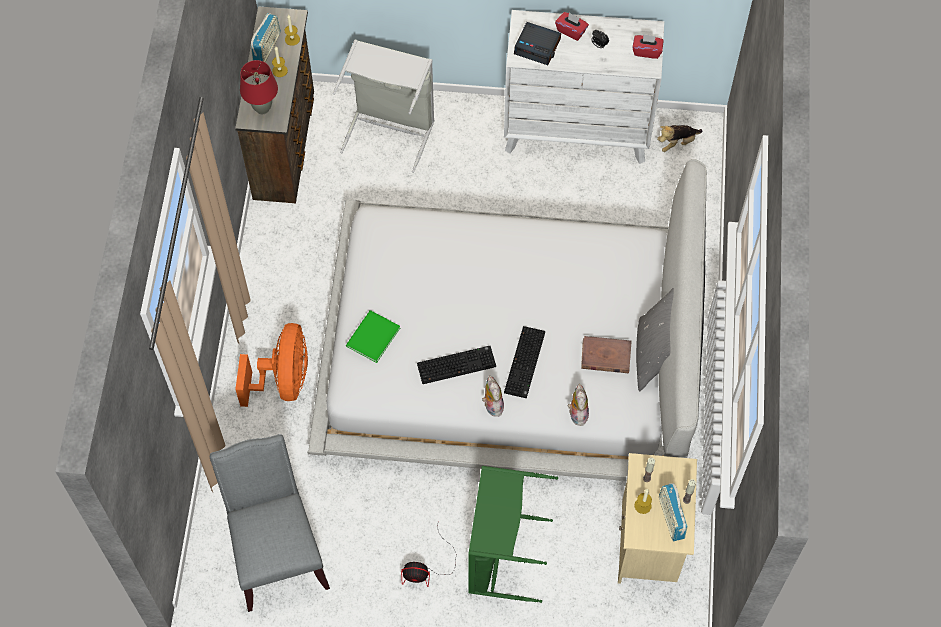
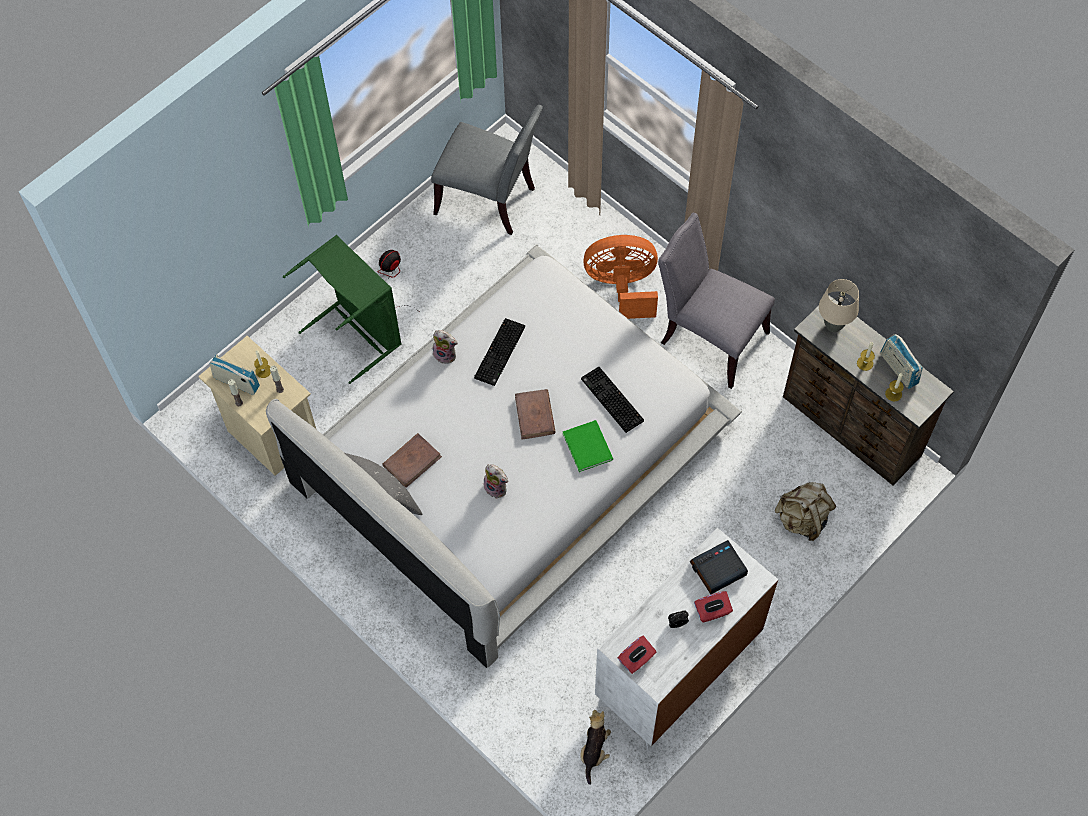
camera: 130 degrees right, 0 degrees up
orange fan [235,323,308,407] -> orange fan turned 135 degrees clockwise [583,235,658,319]
red table lamp [240,60,278,114] -> beige table lamp [819,279,859,332]
grey laundry basket [333,40,435,173] -> beige backpack [775,482,836,541]
green book [346,310,400,363] -> green book moved to [563,420,613,472]
keyboard [504,326,545,398] -> keyboard moved to [581,367,644,433]
plush toy [568,383,589,426] -> plush toy moved to [484,464,508,499]
none -> brown book [515,389,556,440]
none -> grey chair [658,213,775,389]

